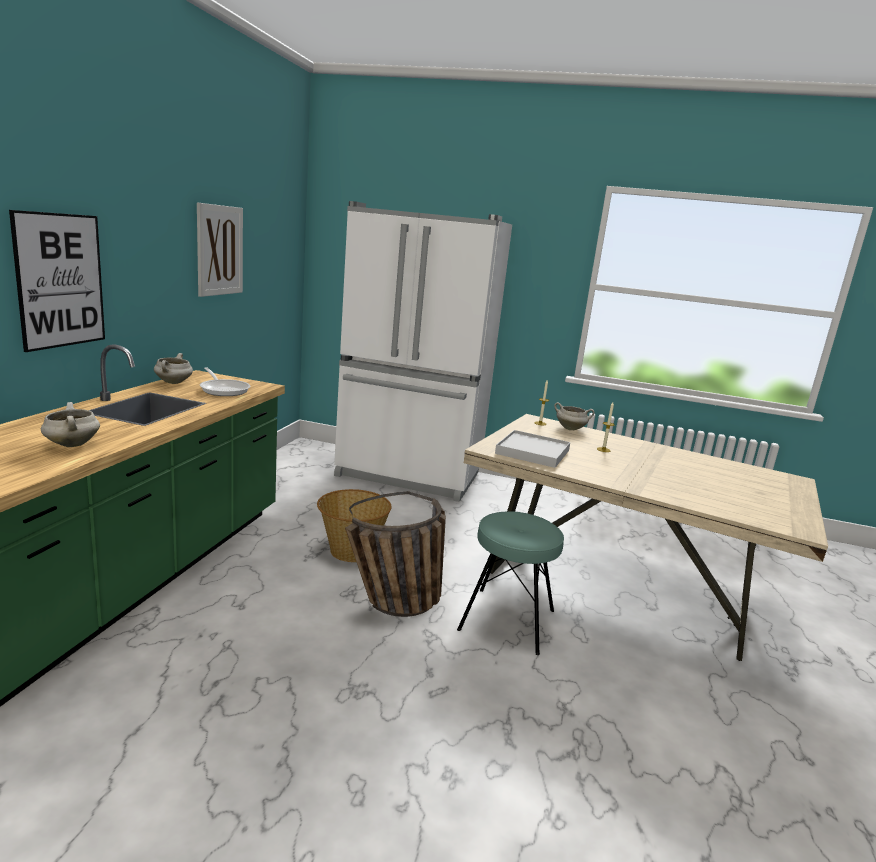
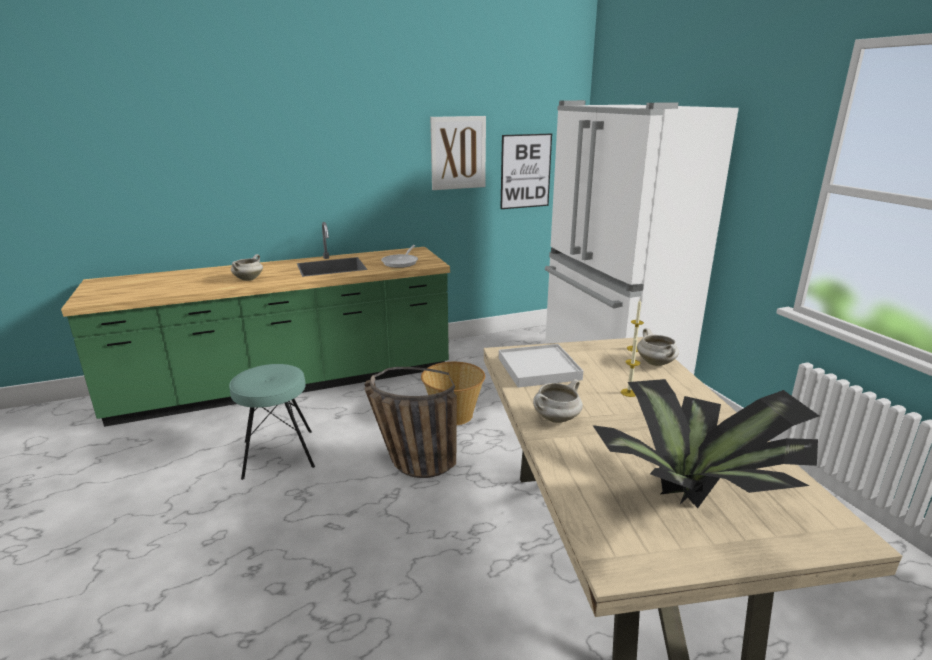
camera: 55 degrees right, 5 degrees up
picture [9,210,105,352] -> picture moved to [500,134,552,209]
white cooking pot [154,353,193,384] -> white cooking pot moved to [533,379,583,423]
turquoise stool [457,511,564,655] -> turquoise stool moved to [229,364,315,480]
none -> potted plant [592,379,819,508]

